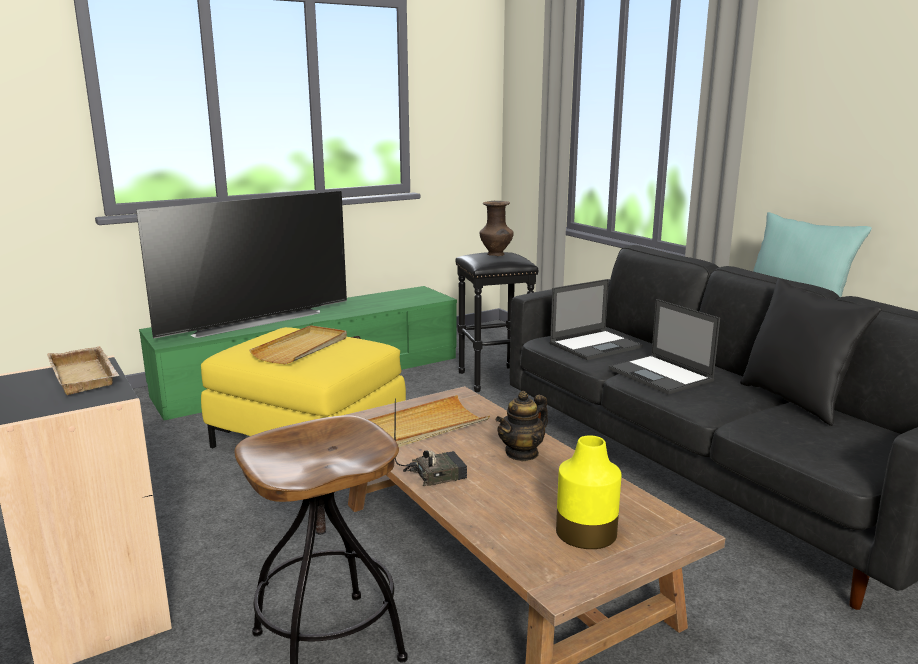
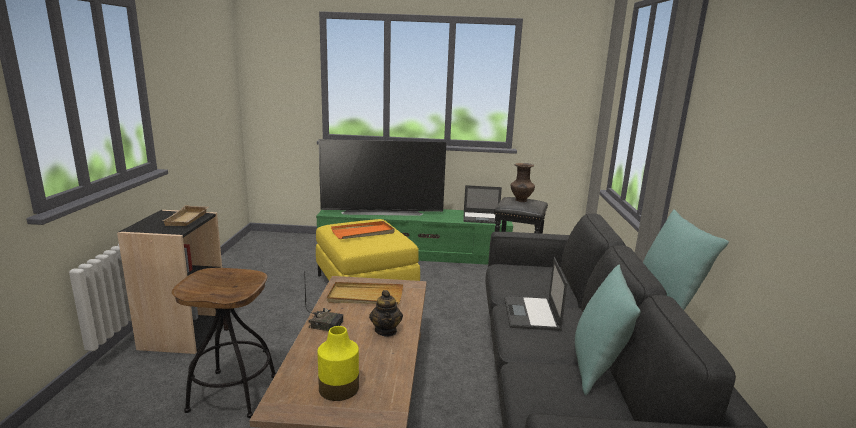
camera: 35 degrees right, 0 degrees up
beige tray [249,325,347,364] -> orange tray [331,221,395,239]
teapot [495,391,548,461] -> teapot turned 90 degrees counterclockwise [369,290,403,337]
laptop [550,279,643,360] -> laptop moved to [464,185,502,224]
black pillow [740,278,881,426] -> turquoise pillow [575,264,641,395]

